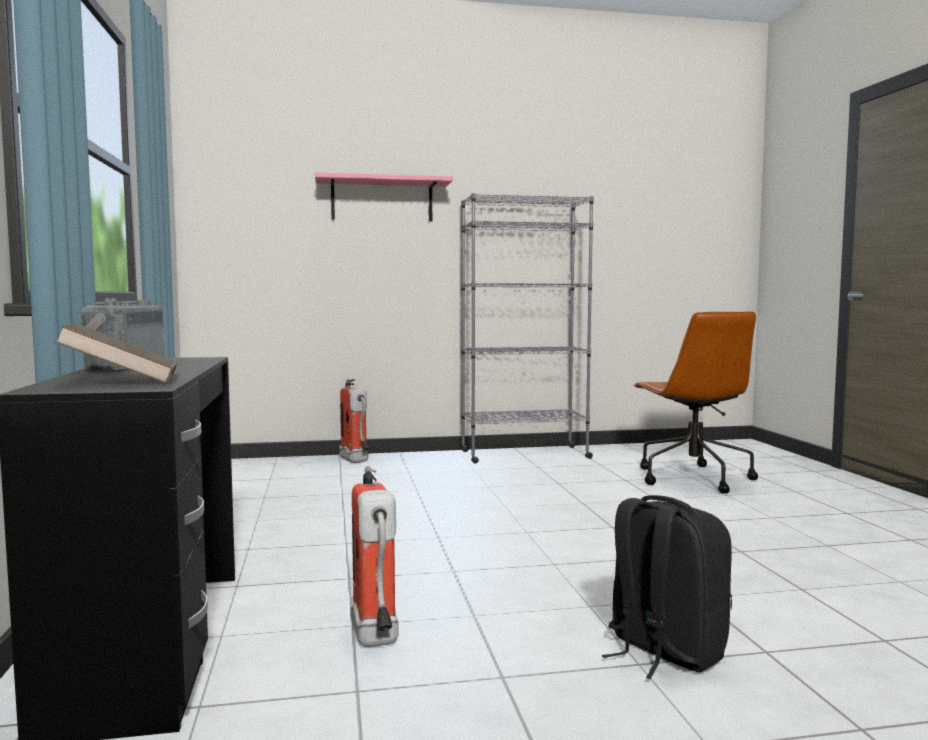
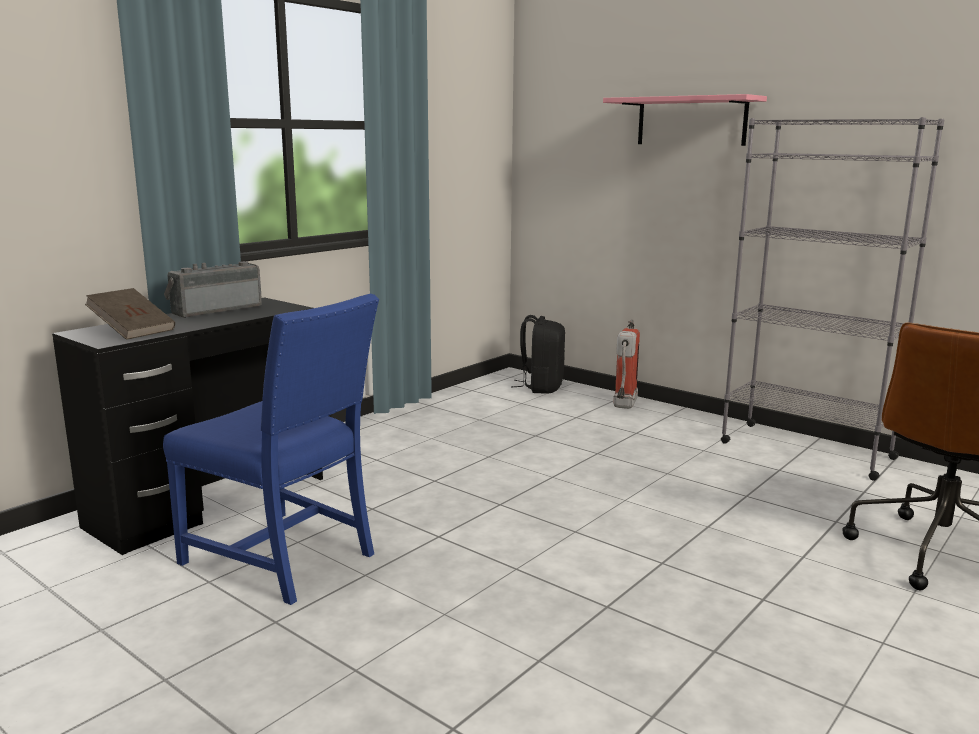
camera: 50 degrees right, 10 degrees up
fire extinguisher [350,466,399,647] -> blue chair [163,294,379,605]
black backpack [602,495,732,679] -> black backpack moved to [511,315,565,394]

